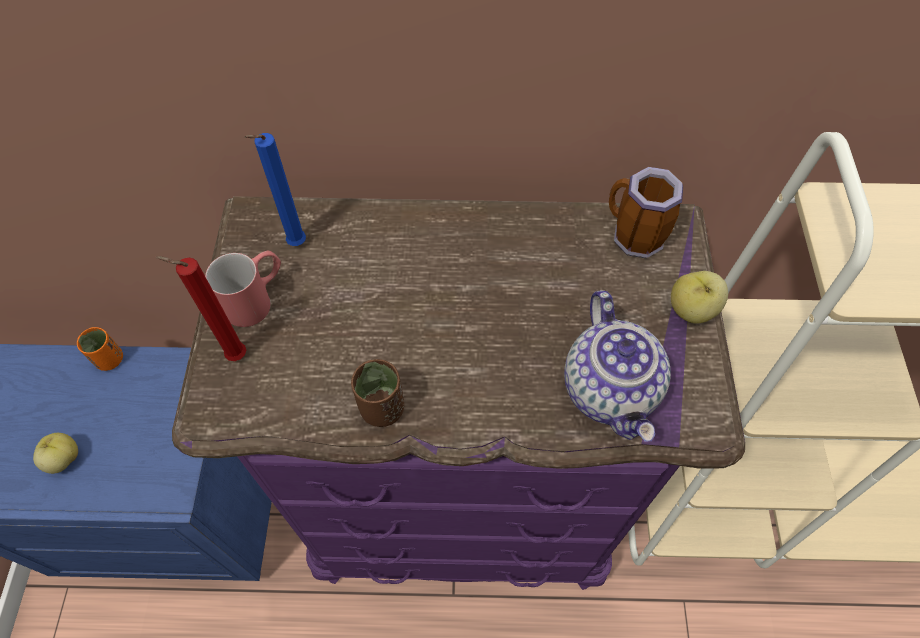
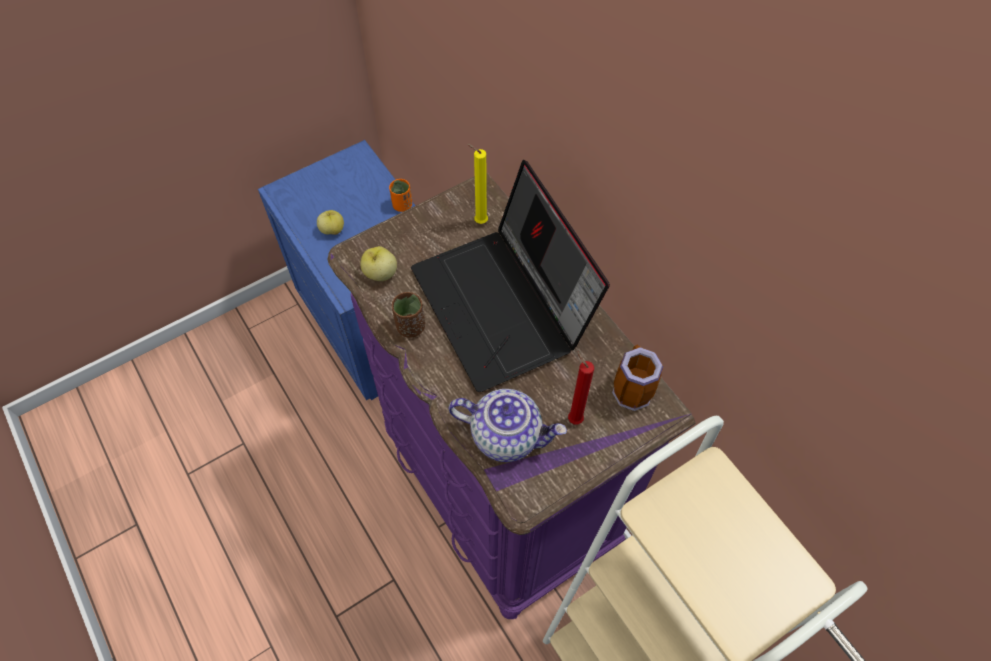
camera: 55 degrees right, 0 degrees up
red candle [155,256,246,361] -> red candle moved to [568,351,594,425]
red mug [205,251,281,327] -> none
blue candle [244,133,306,246] -> yellow candle [467,144,488,224]
teapot [564,290,671,442] -> teapot turned 120 degrees counterclockwise [448,389,567,462]
apple [671,271,728,324] -> apple moved to [361,246,397,281]
none -> laptop [411,160,610,392]

